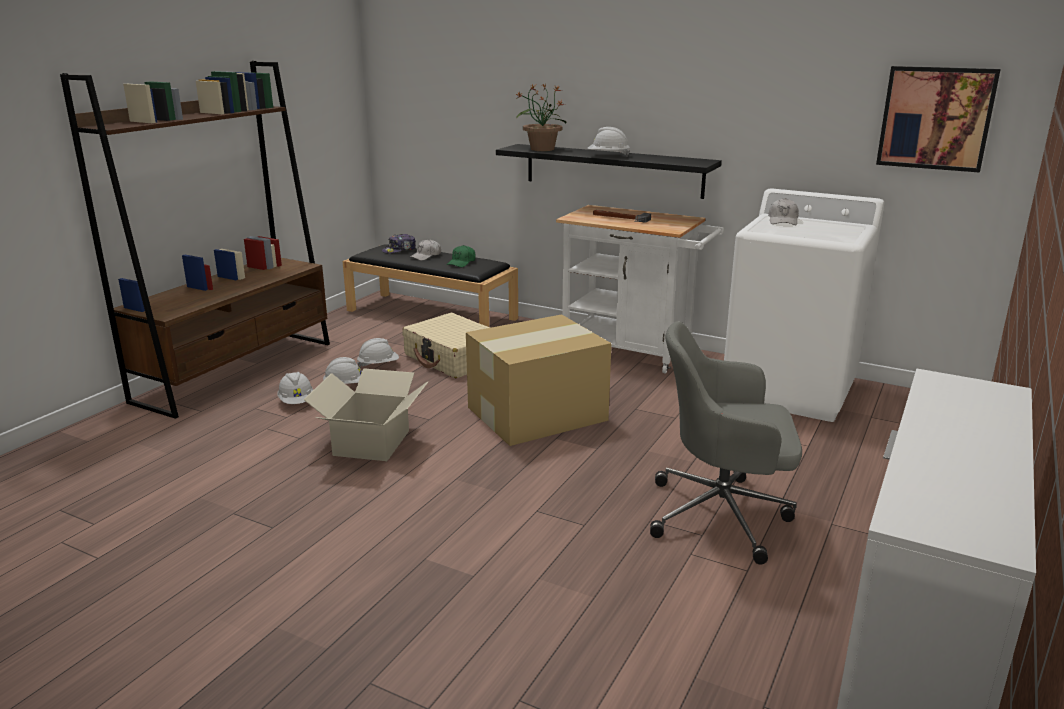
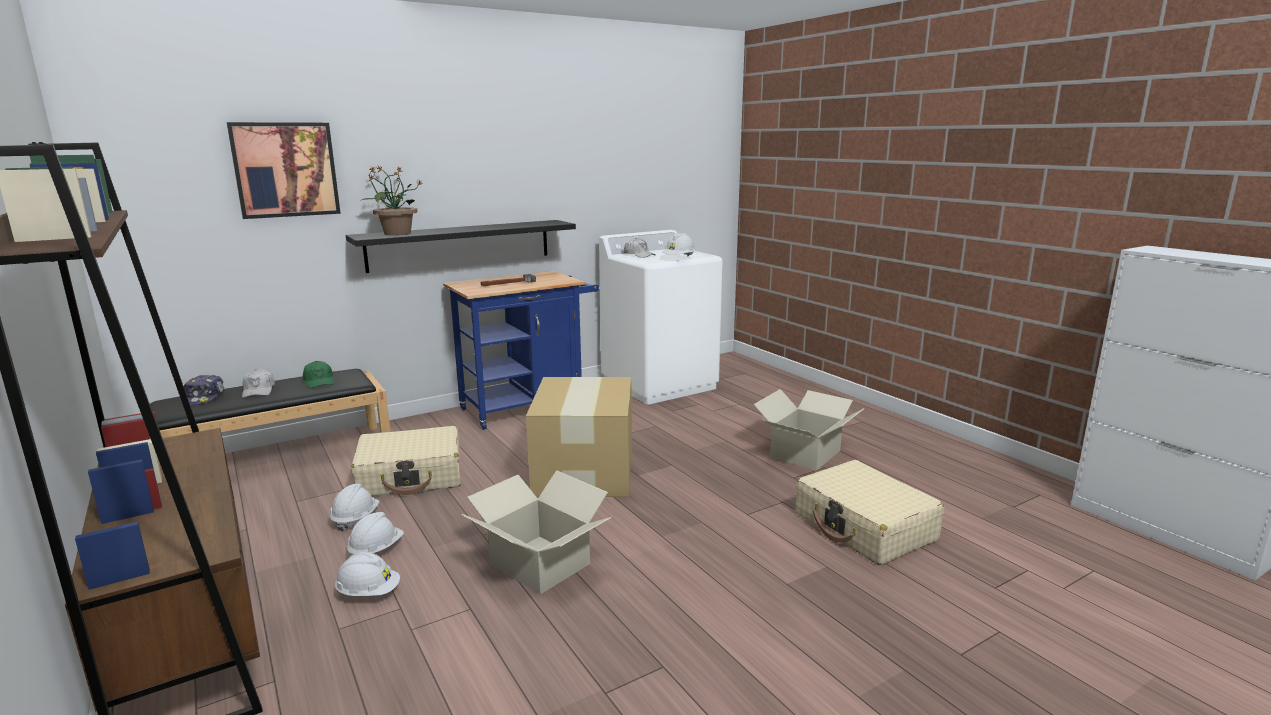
camera: 60 degrees left, 5 degrees down
white cart [556,205,724,373] -> blue cart [443,271,599,430]
white hard hat [587,127,630,156] -> white hard hat moved to [662,233,696,256]
grey office chair [650,321,802,564] -> cardboard box [753,389,865,471]
picture [876,66,1001,173] -> picture moved to [227,122,341,219]
none -> beige suitcase [796,460,944,565]

